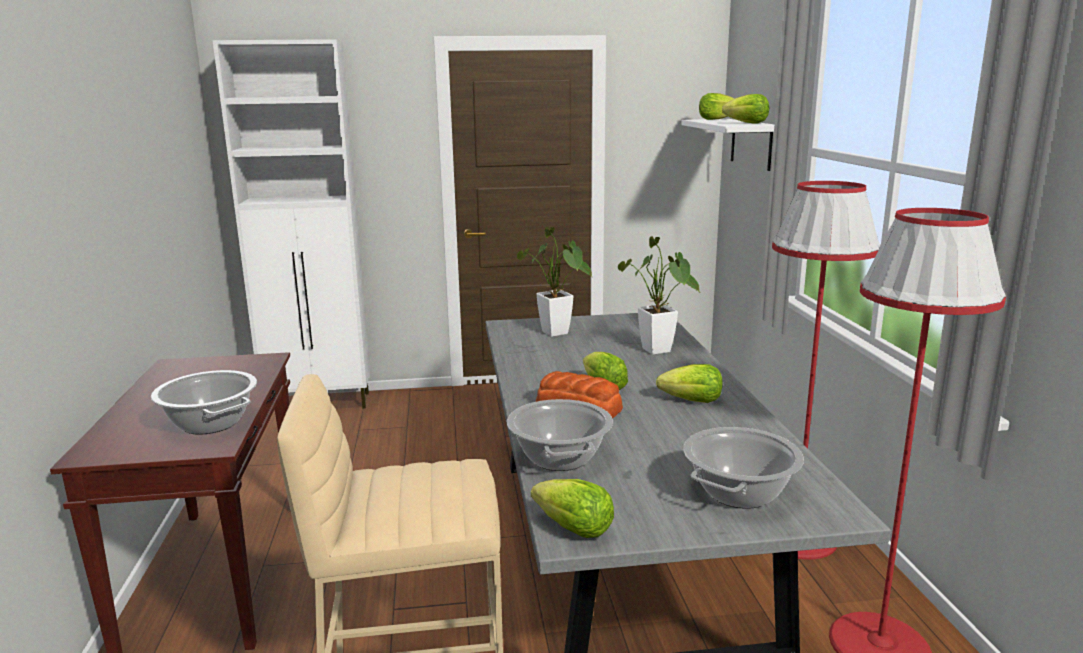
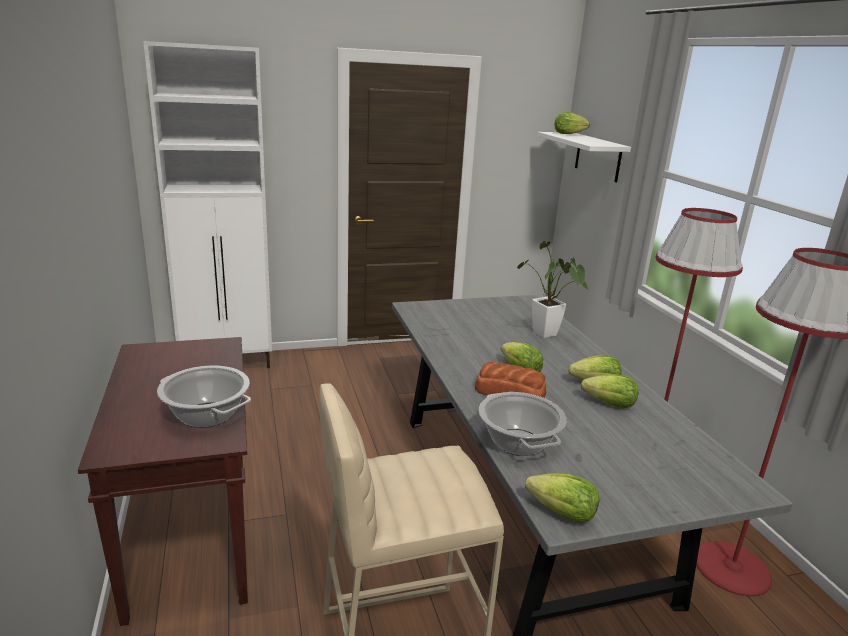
camera: 10 degrees left, 5 degrees up
potted plant [516,227,592,337] -> none
cooking pot [684,427,804,509] -> none
lettuce [722,94,769,124] -> lettuce moved to [581,374,639,408]

